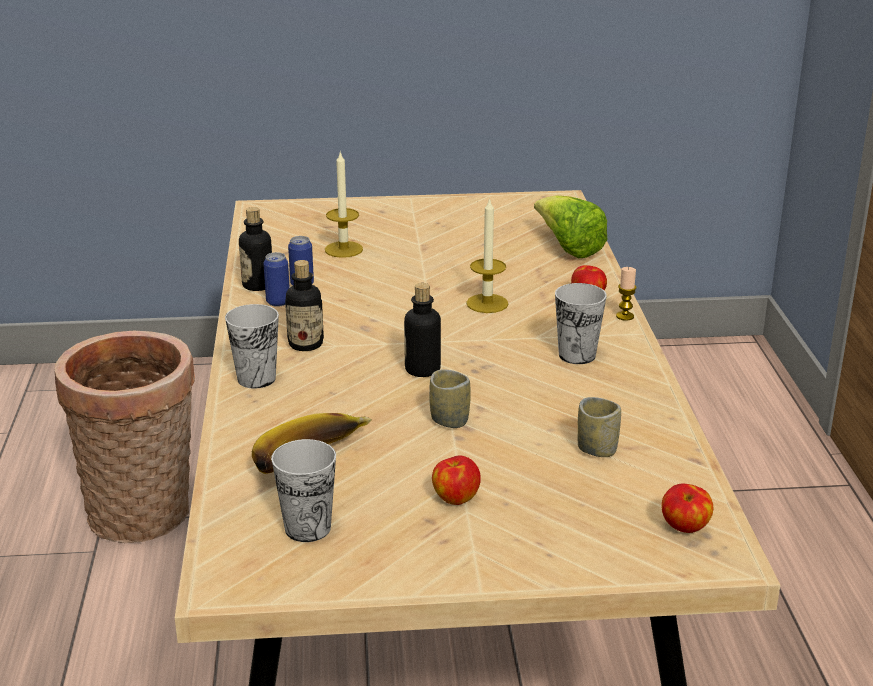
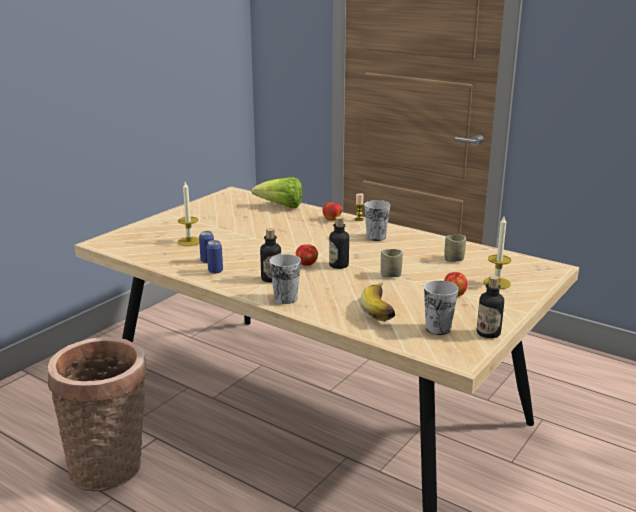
camera: 50 degrees left, 5 degrees down
bottle [239,207,272,291] -> bottle moved to [477,275,504,338]
candle [466,197,508,313] -> candle moved to [484,216,511,289]
apple [661,484,713,533] -> apple moved to [296,244,318,266]

